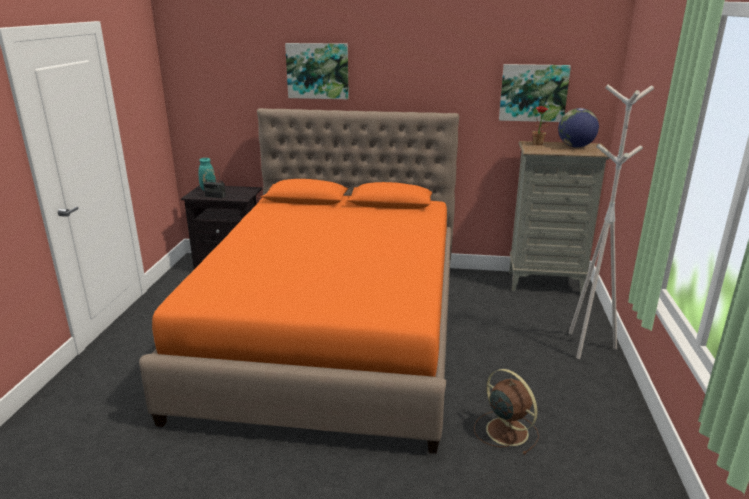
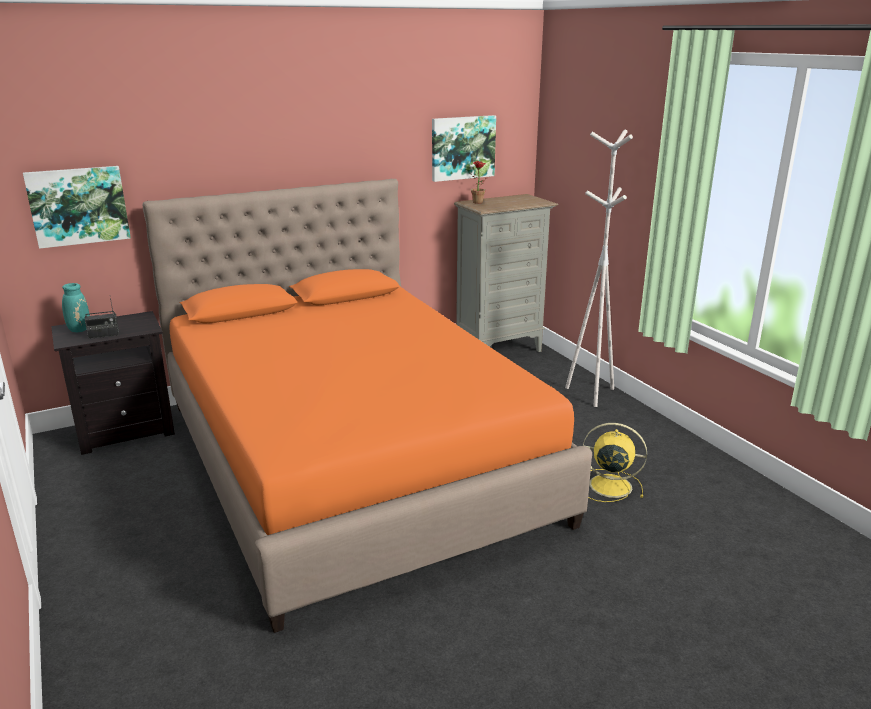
camera: 35 degrees left, 0 degrees up
picture [285,43,349,99] -> picture moved to [23,166,131,249]
brown fan [474,369,539,455] -> yellow fan [583,423,647,502]
globe [558,108,599,147] -> none

